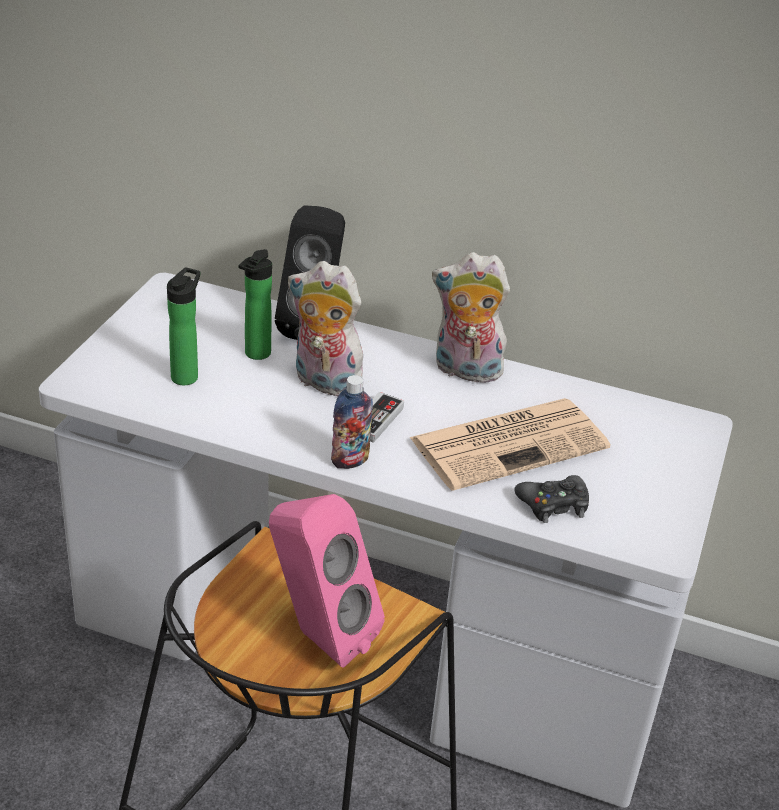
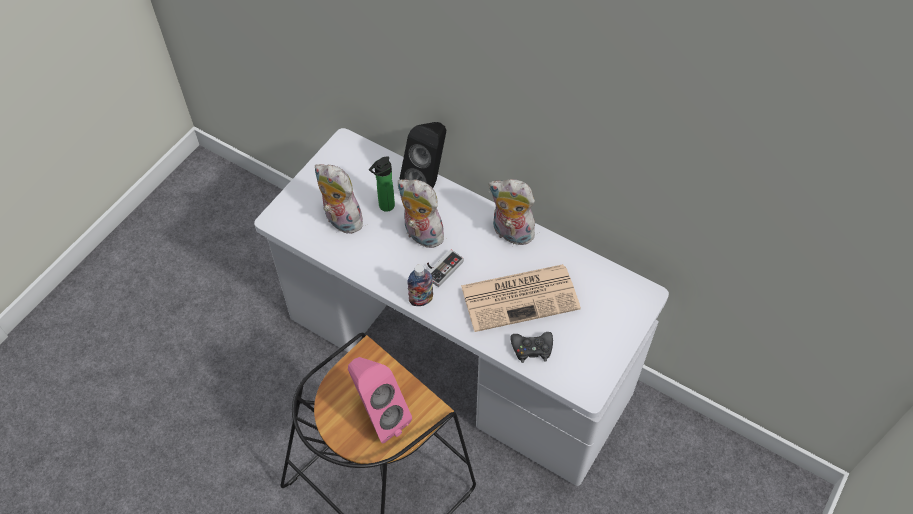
camera: 15 degrees right, 20 degrees up
bottle [167,267,200,385] -> plush toy [315,164,363,234]

